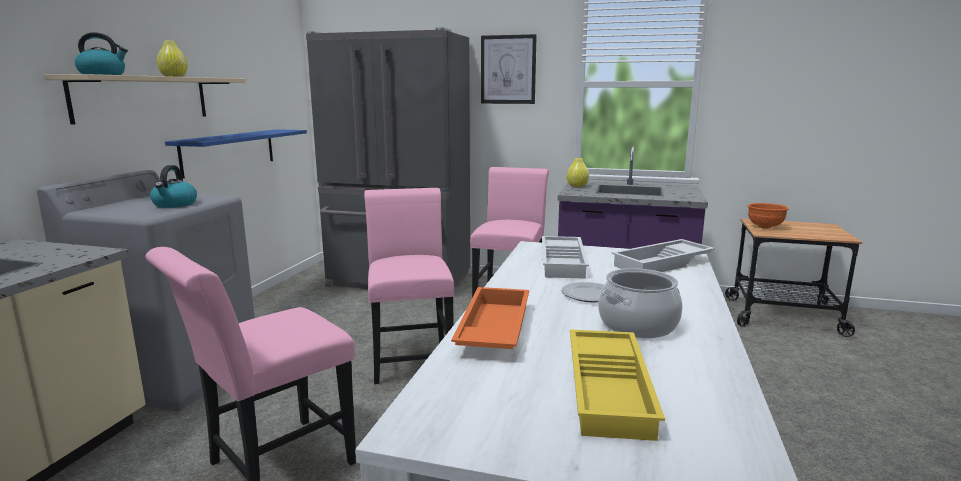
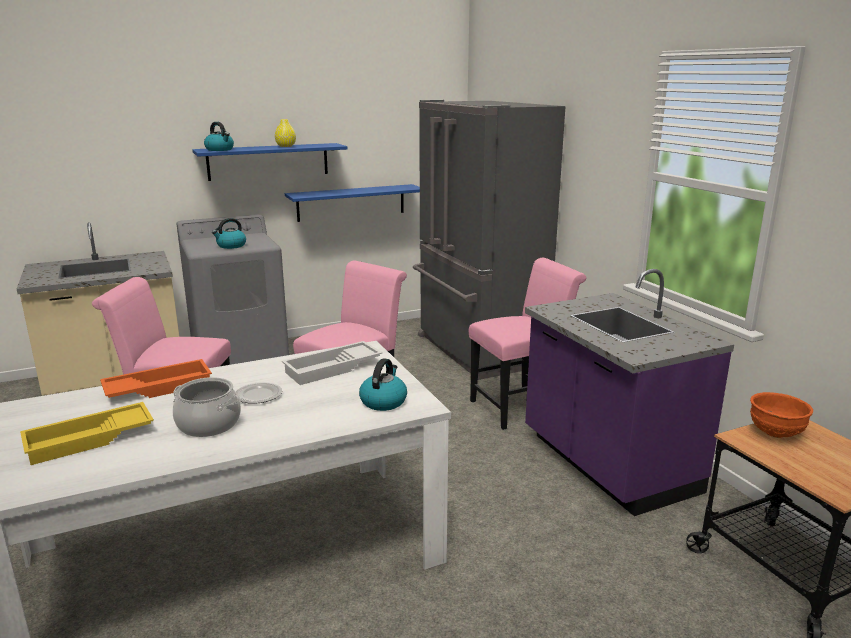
camera: 50 degrees right, 5 degrees up
beige shelf [44,74,246,125] -> blue shelf [192,143,347,181]
picture [481,34,537,104] -> none
yellow vase [567,158,589,187] -> none
white tray [612,239,715,272] -> kettle [359,358,407,411]

